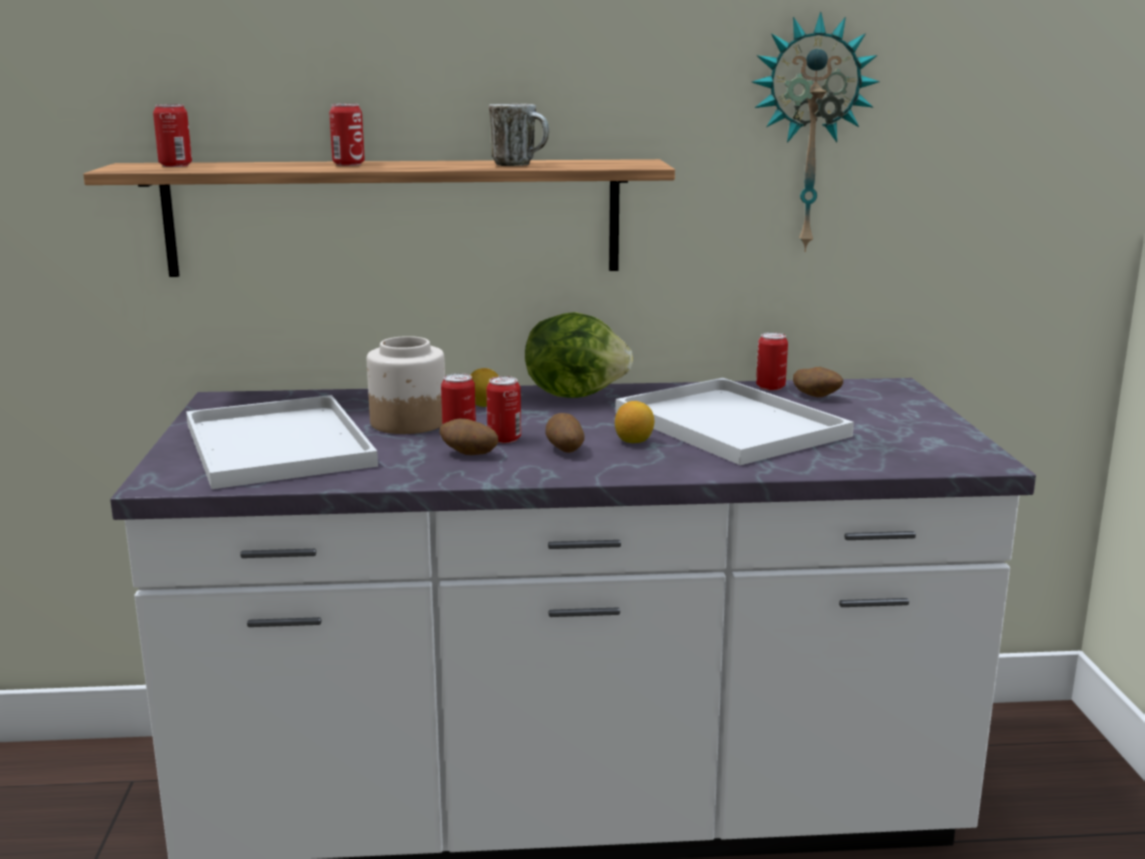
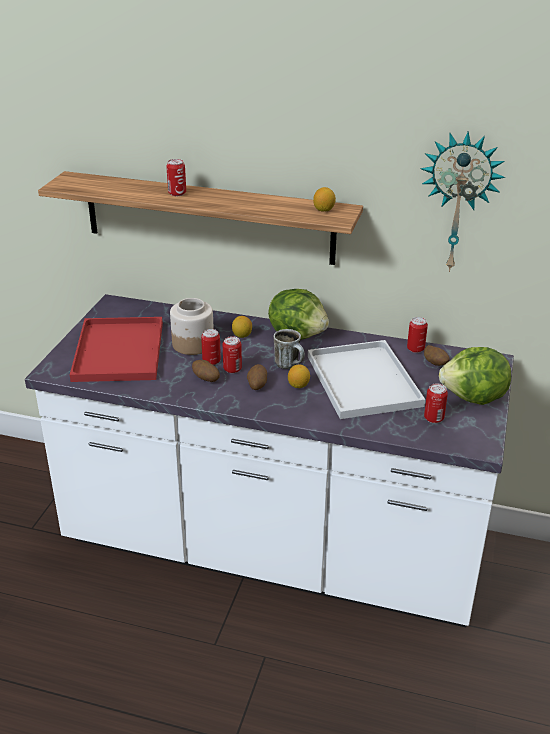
camera: 20 degrees right, 15 degrees up
can [153,104,192,167] -> can moved to [424,383,448,423]
white tray [186,395,378,489] -> red tray [70,317,163,382]
mug [489,104,549,166] -> mug moved to [273,329,305,369]
none -> lemon [313,187,336,212]
none -> lettuce [439,347,511,405]

